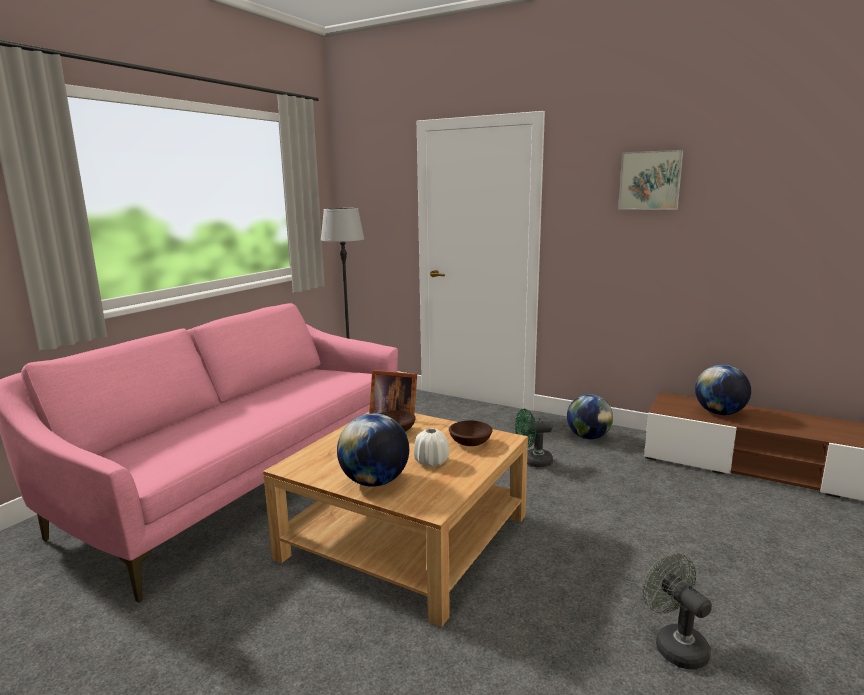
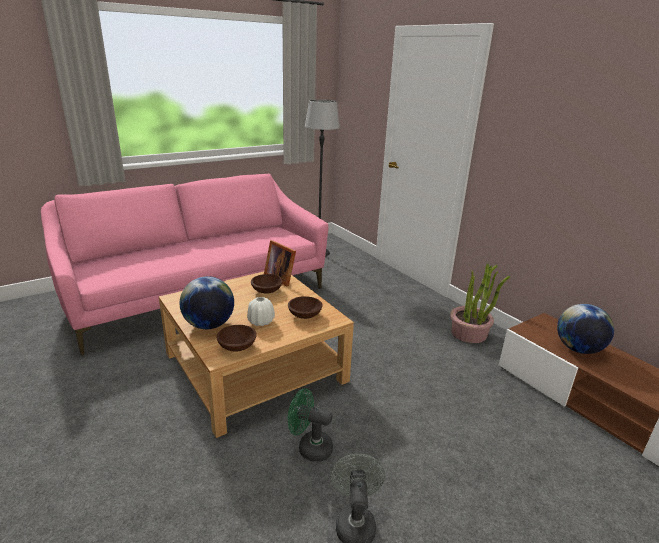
camera: 25 degrees right, 10 degrees up
green fan [515,409,553,467] -> green fan moved to [288,389,333,462]
globe [567,394,613,439] -> potted plant [450,263,510,343]
picture [618,150,683,210] -> none
none -> brown bowl [216,325,257,352]

